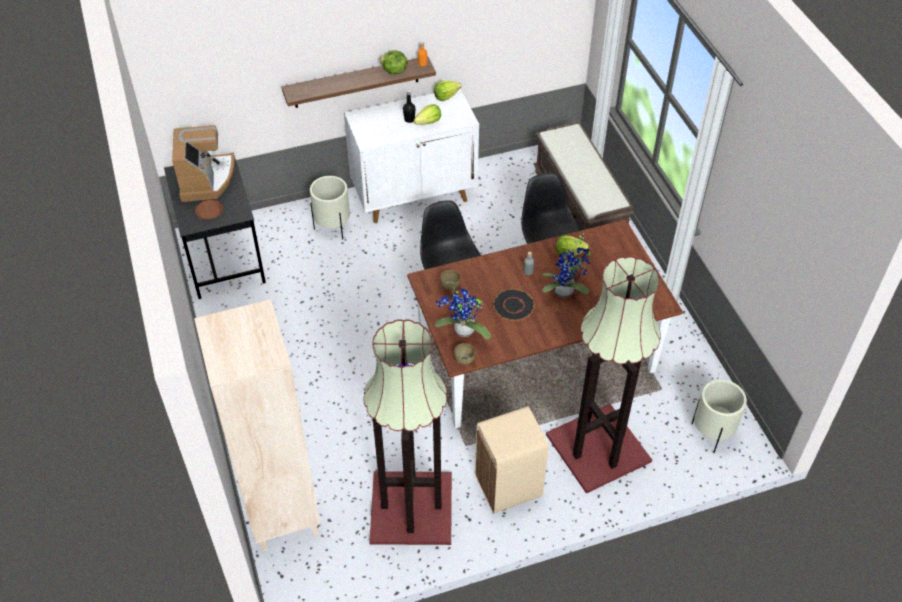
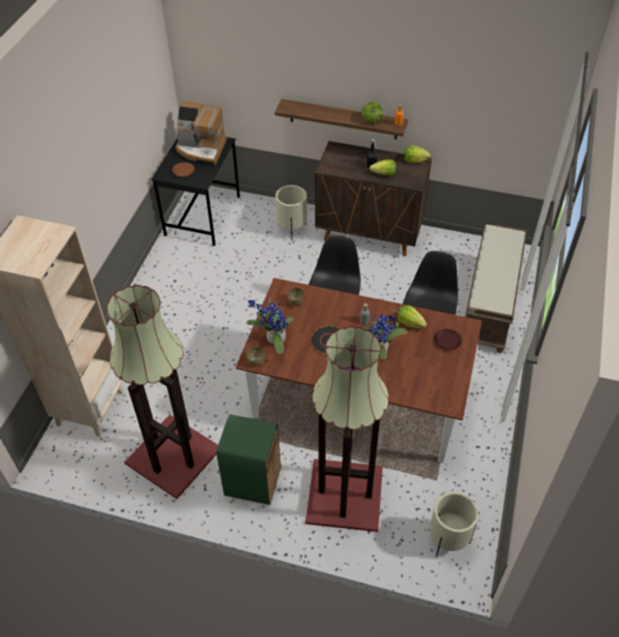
camera: 35 degrees right, 0 degrees up
coffee machine [172,125,235,202] -> coffee machine turned 75 degrees clockwise [175,101,227,165]
white cabinet [344,89,479,223] -> brown cabinet [315,141,432,256]
beige trash can [475,406,549,513] -> green trash can [216,414,281,505]
none -> brown plate [434,329,462,350]

